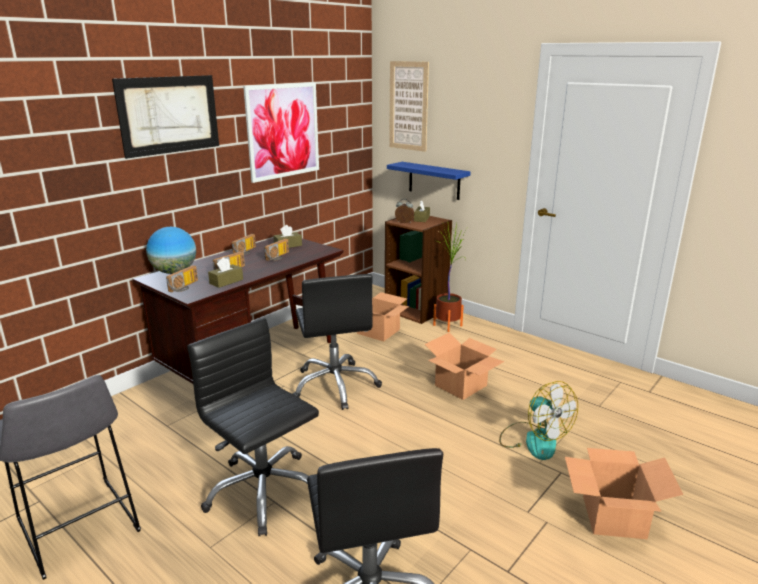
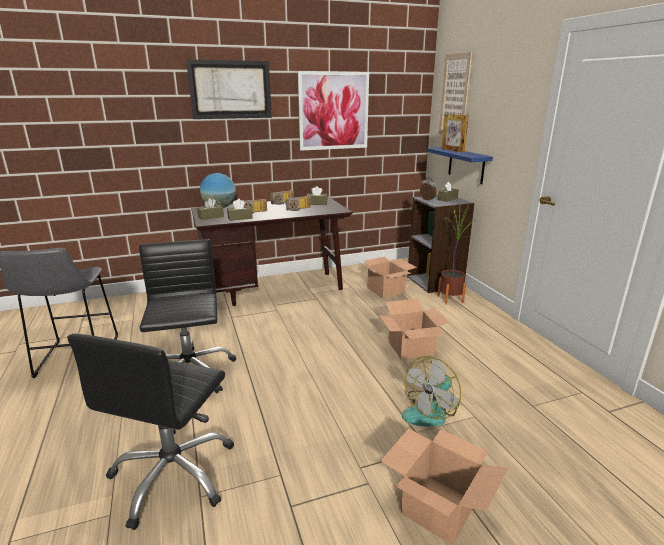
camera: 30 degrees right, 0 degrees up
radio [166,265,198,292] -> brown tissue box [197,198,224,220]
black office chair [293,274,382,410] -> none
brown bookcase [385,216,452,324] -> grey bookcase [407,195,475,293]
fan [499,381,578,460] -> fan turned 45 degrees clockwise [402,356,461,427]
none -> picture frame [442,114,469,152]

